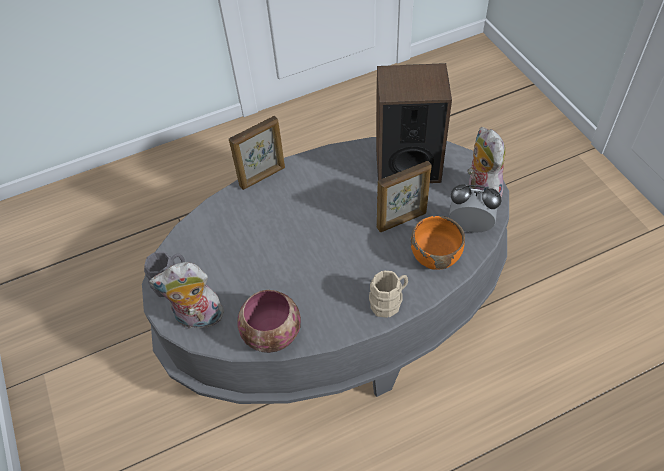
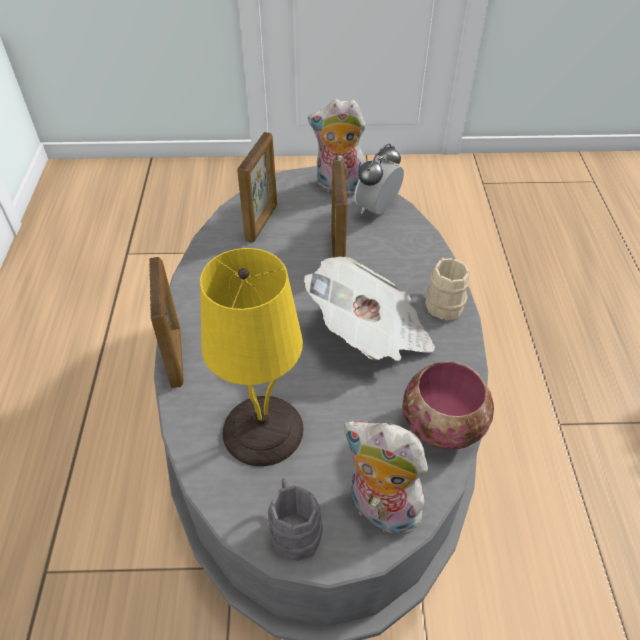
camera: 70 degrees left, 5 degrees down
plush toy [149,262,225,329] -> plush toy turned 105 degrees clockwise [343,421,428,534]
speaker [376,63,452,183] -> picture frame [237,132,277,243]
orange bowl [411,216,465,270] -> none
none -> yellow table lamp [200,248,304,466]
none -> newspaper [304,257,435,361]

